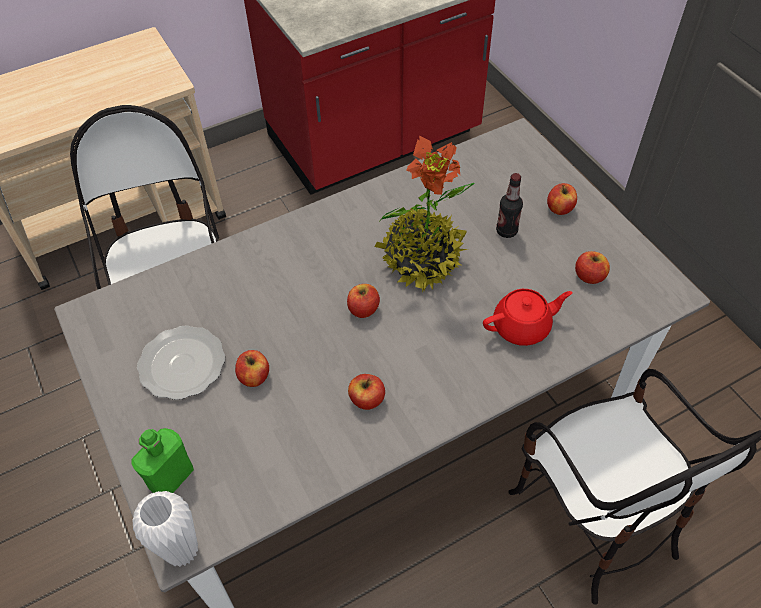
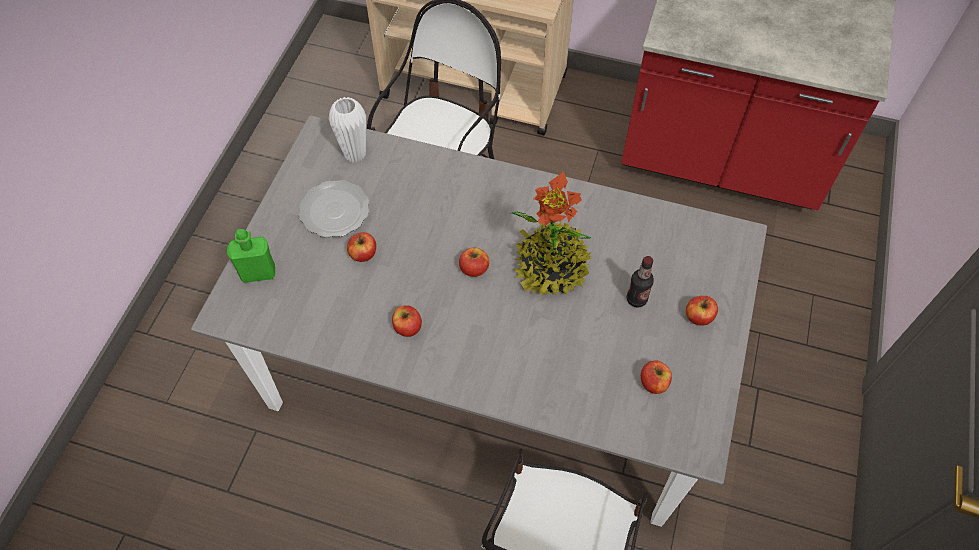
camera: 45 degrees right, 5 degrees up
white vase [133,491,198,567] -> white vase moved to [329,97,366,163]
red teapot [483,289,572,346] -> none

